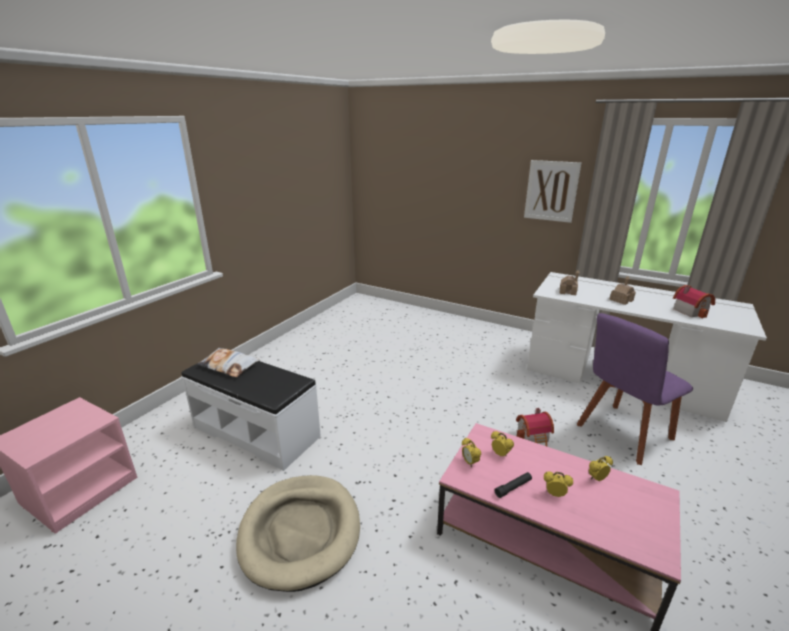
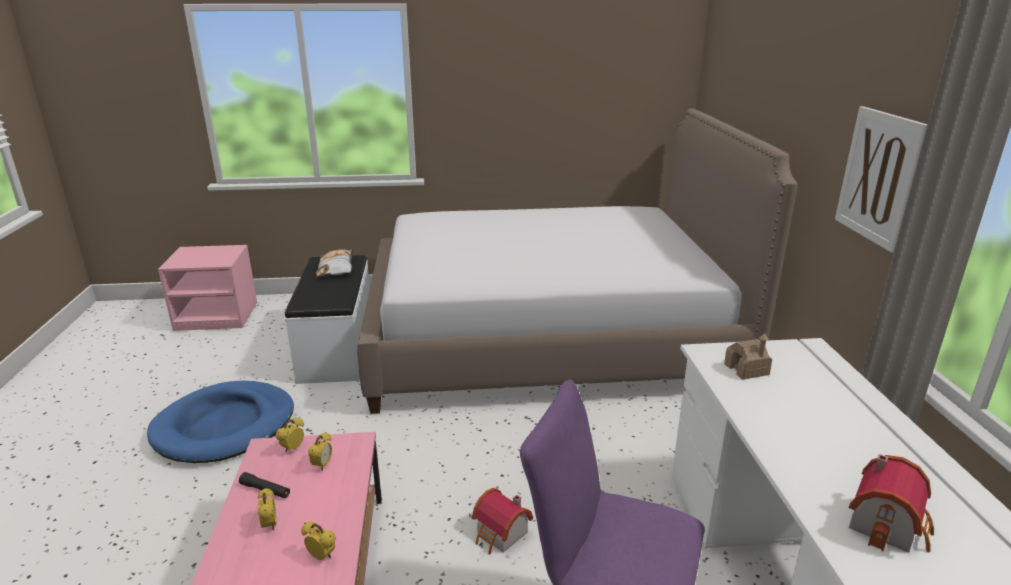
camera: 55 degrees right, 0 degrees up
beige dog bed [236,475,360,592] -> blue dog bed [147,381,294,463]
toy house [609,276,636,305] -> none
none -> bed [357,108,798,414]

